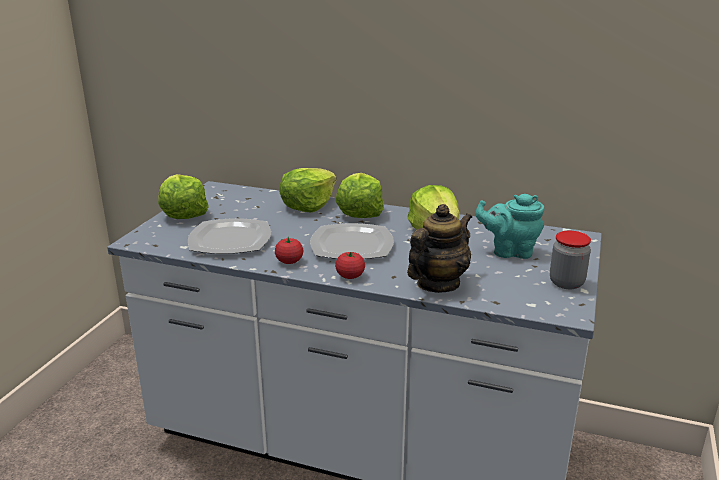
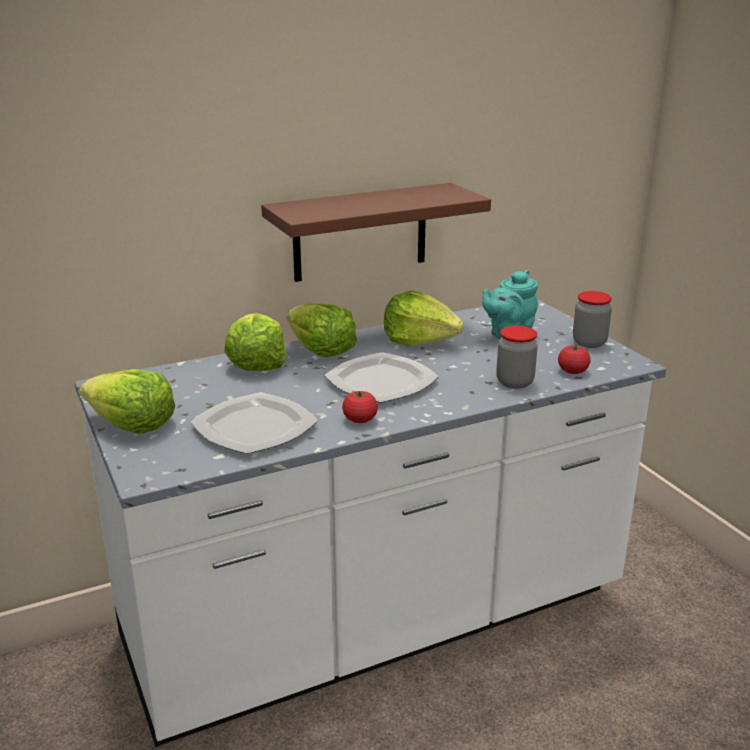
camera: 45 degrees left, 0 degrees up
tomato [335,252,365,279] -> tomato moved to [558,345,591,374]
teapot [407,204,472,293] -> jar [496,326,538,389]
none -> brown shelf [261,183,491,282]

